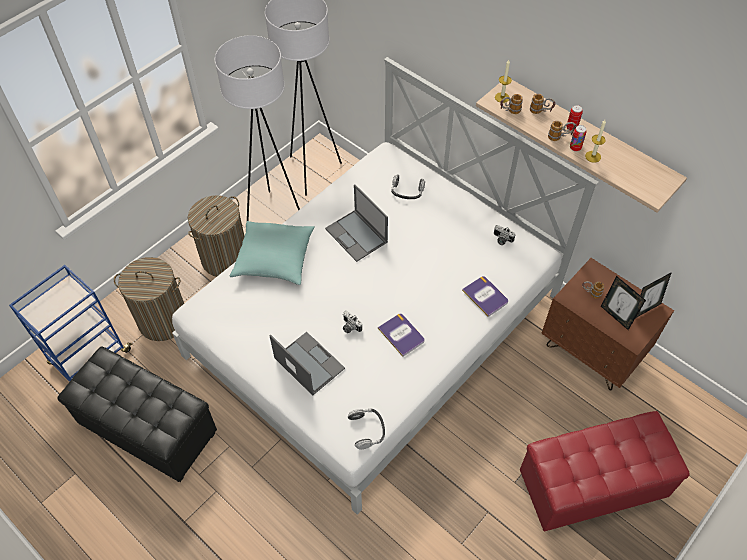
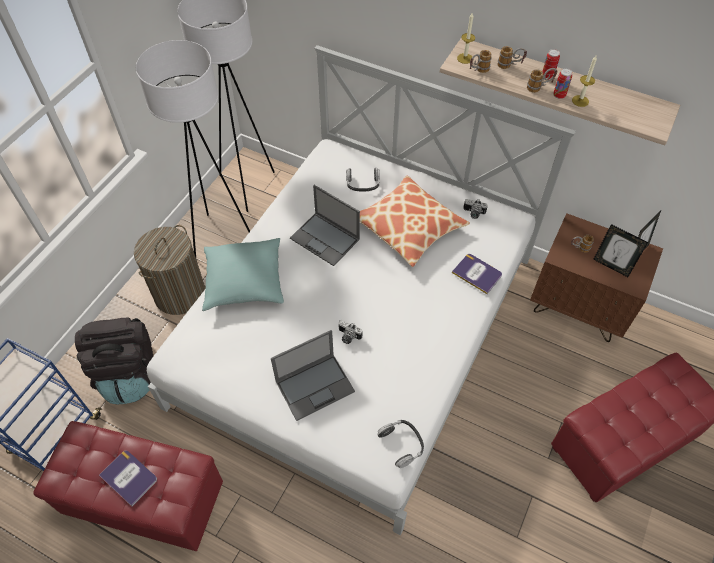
camera: 15 degrees left, 0 degrees up
black ottoman [57,346,217,482] -> red ottoman [33,421,223,551]
laundry basket [114,257,184,341] -> black backpack [75,317,153,405]
laptop [269,332,345,396] -> laptop turned 120 degrees clockwise [271,330,355,421]
book [378,314,424,357] -> book moved to [99,451,157,506]
none -> pillow [360,176,470,267]

